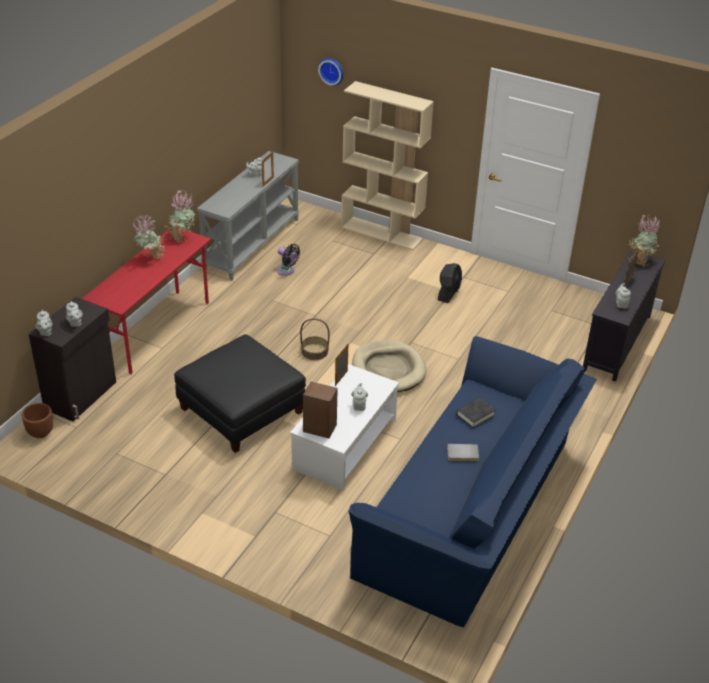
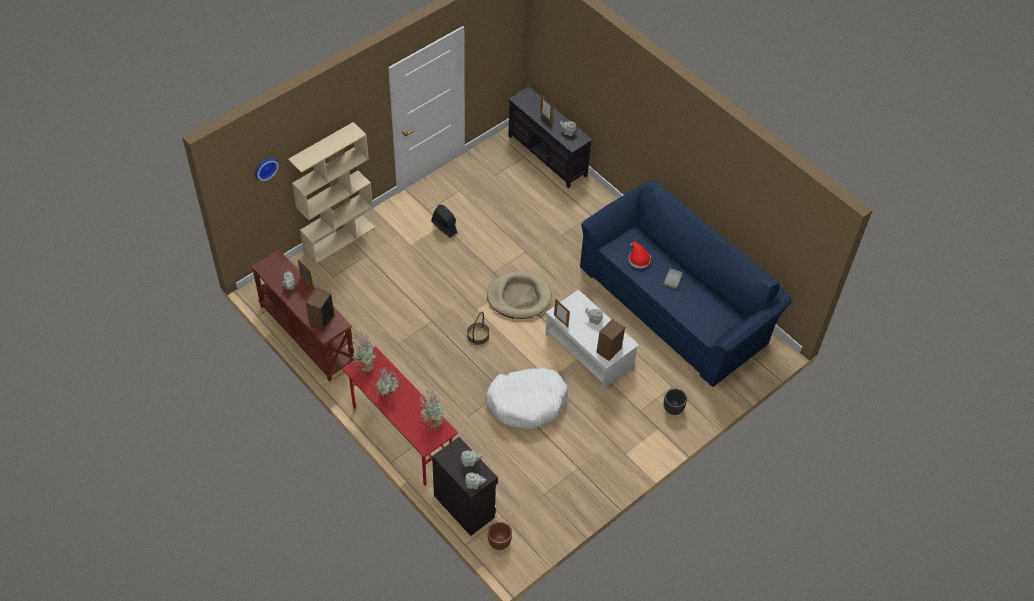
camera: 70 degrees left, 15 degrees up
black ottoman [174,334,306,453] -> white dog bed [486,368,568,429]
grey console table [197,151,299,280] -> brown console table [251,250,354,381]
black fan [276,244,300,275] -> none
black book [456,398,496,428] -> red hat [628,242,651,269]
potted plant [628,214,661,267] -> potted plant moved to [418,390,444,431]
none -> speaker [306,288,334,331]
none -> black planter [664,388,687,415]

